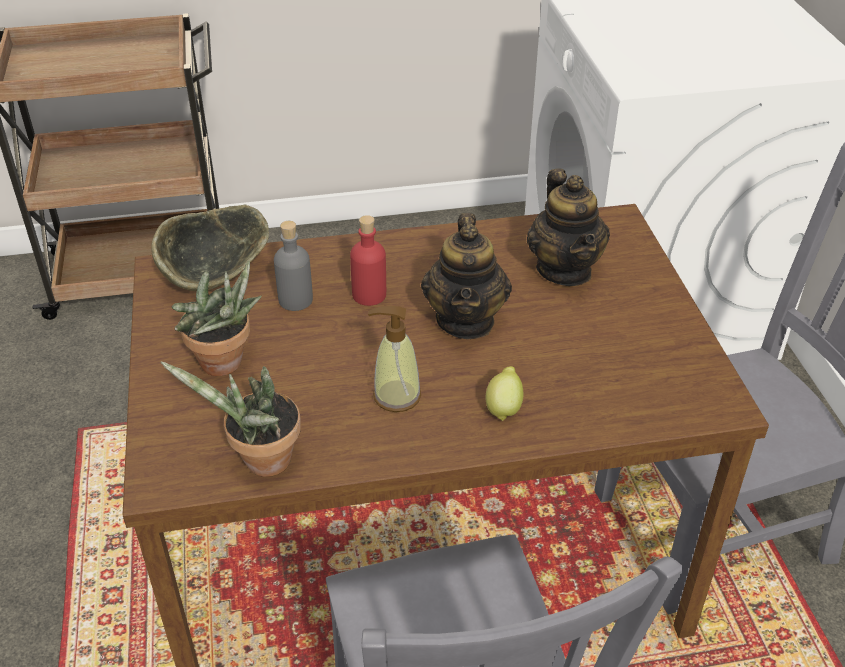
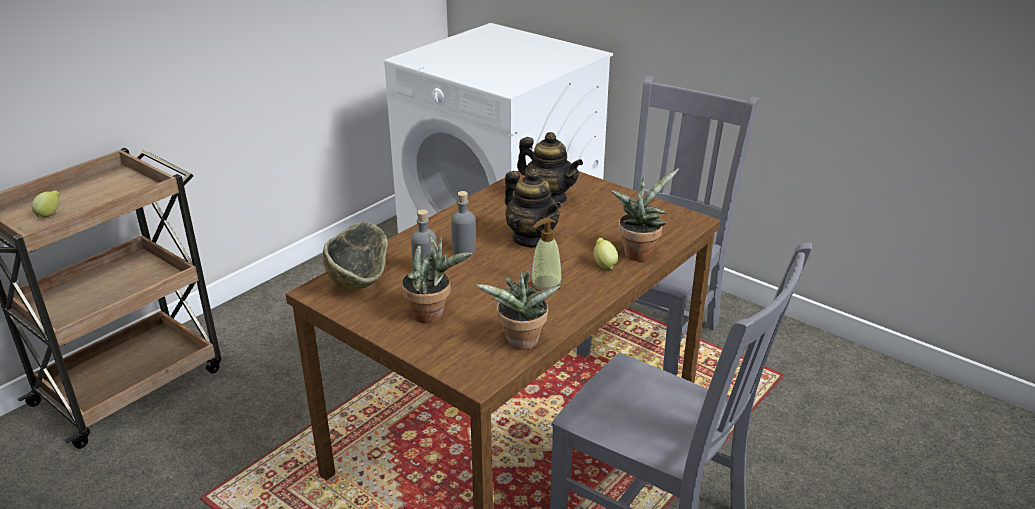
camera: 40 degrees left, 10 degrees down
red bottle [350,215,386,306] -> grey bottle [451,191,476,254]
none -> lemon [32,190,60,218]
none -> potted plant [610,168,679,261]

